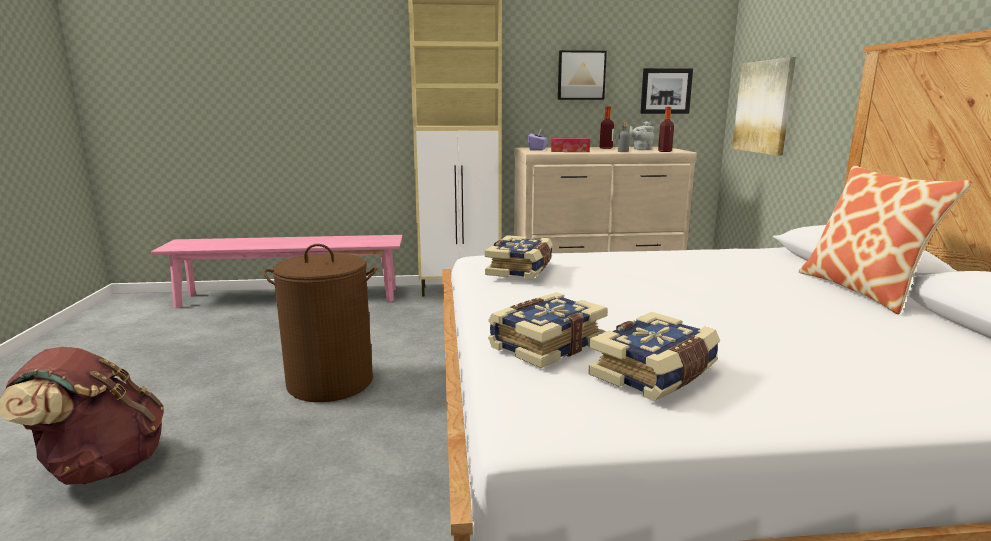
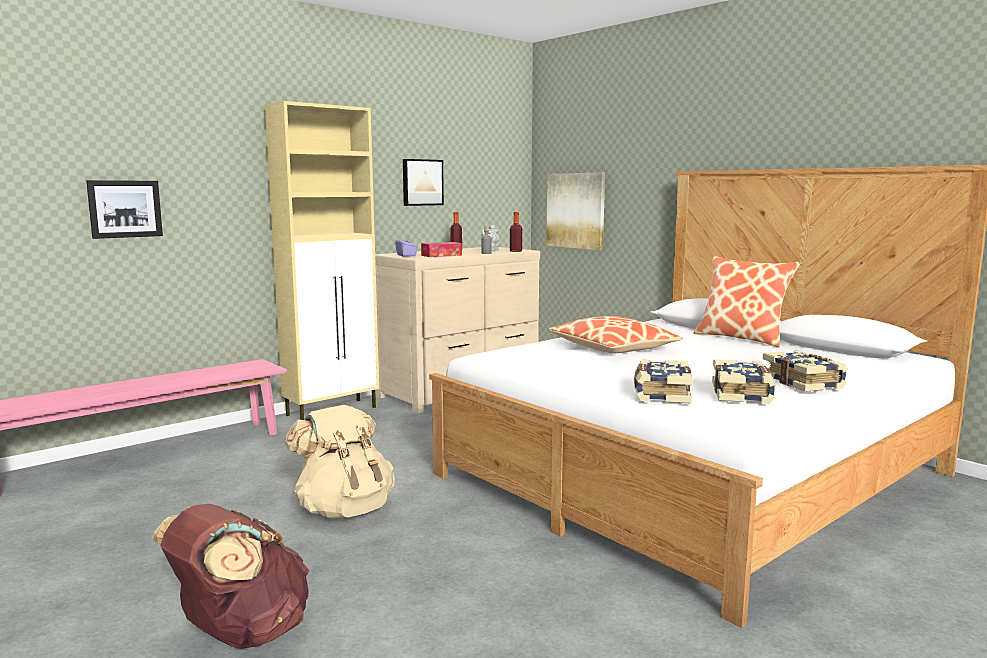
camera: 35 degrees left, 5 degrees down
brown laundry basket [264,244,378,402] -> beige backpack [285,405,395,519]
book [485,235,553,279] -> book moved to [763,350,848,392]
picture [640,68,693,114] -> picture moved to [86,180,163,239]
none -> pillow [549,316,683,353]

